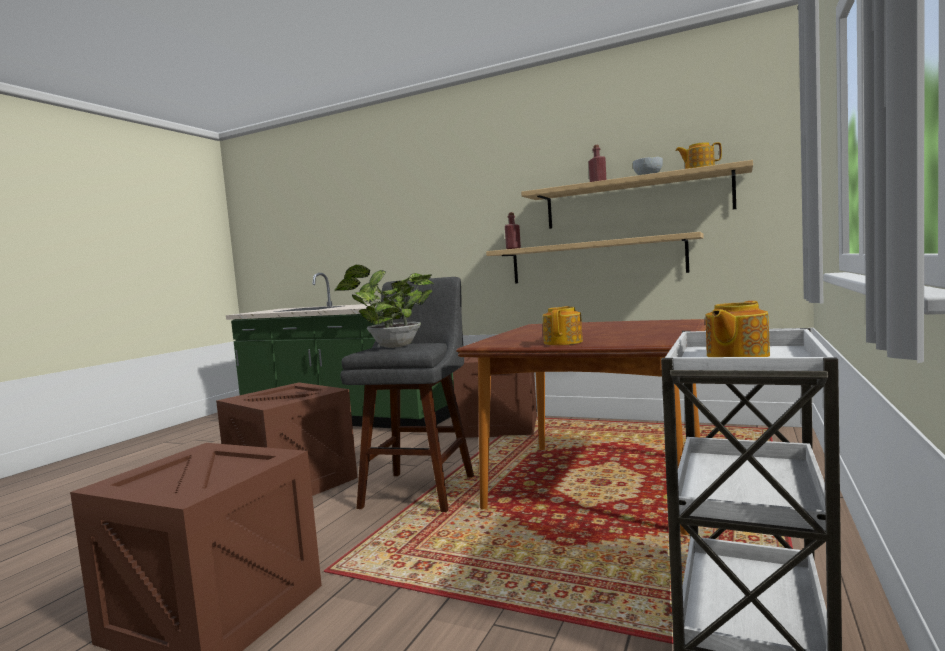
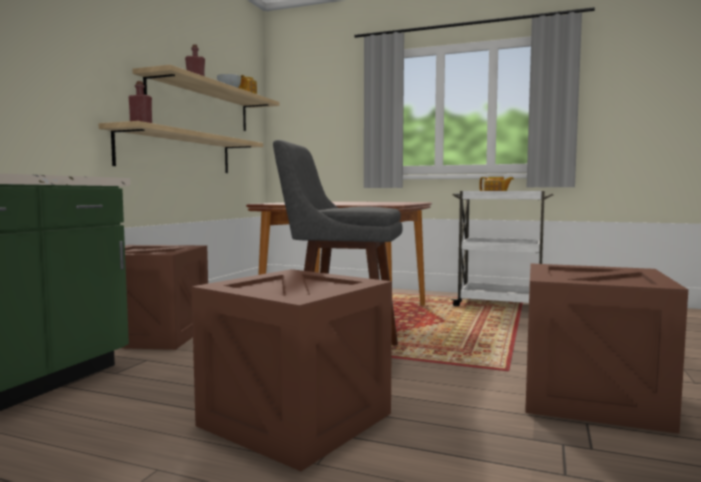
camera: 95 degrees left, 0 degrees up
potted plant [334,265,433,348] -> none
teapot [542,306,583,345] -> none

